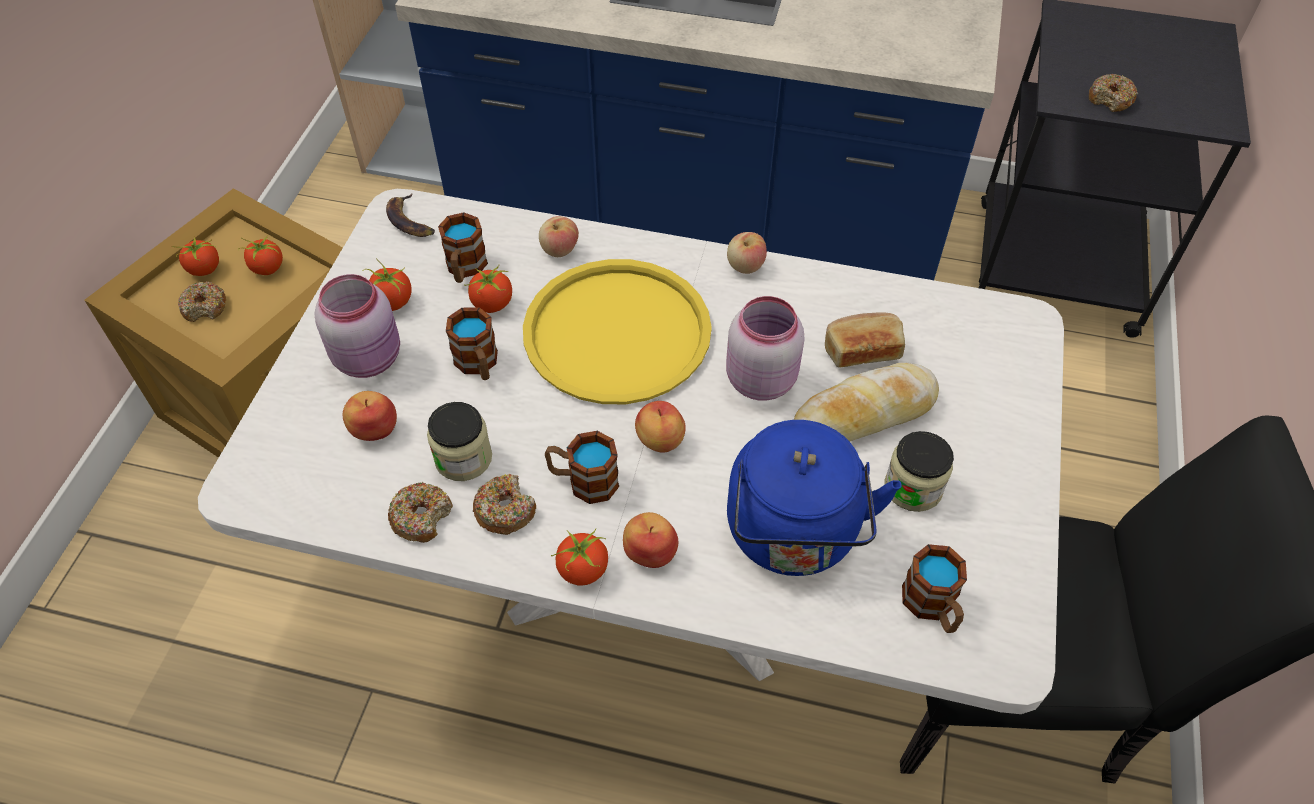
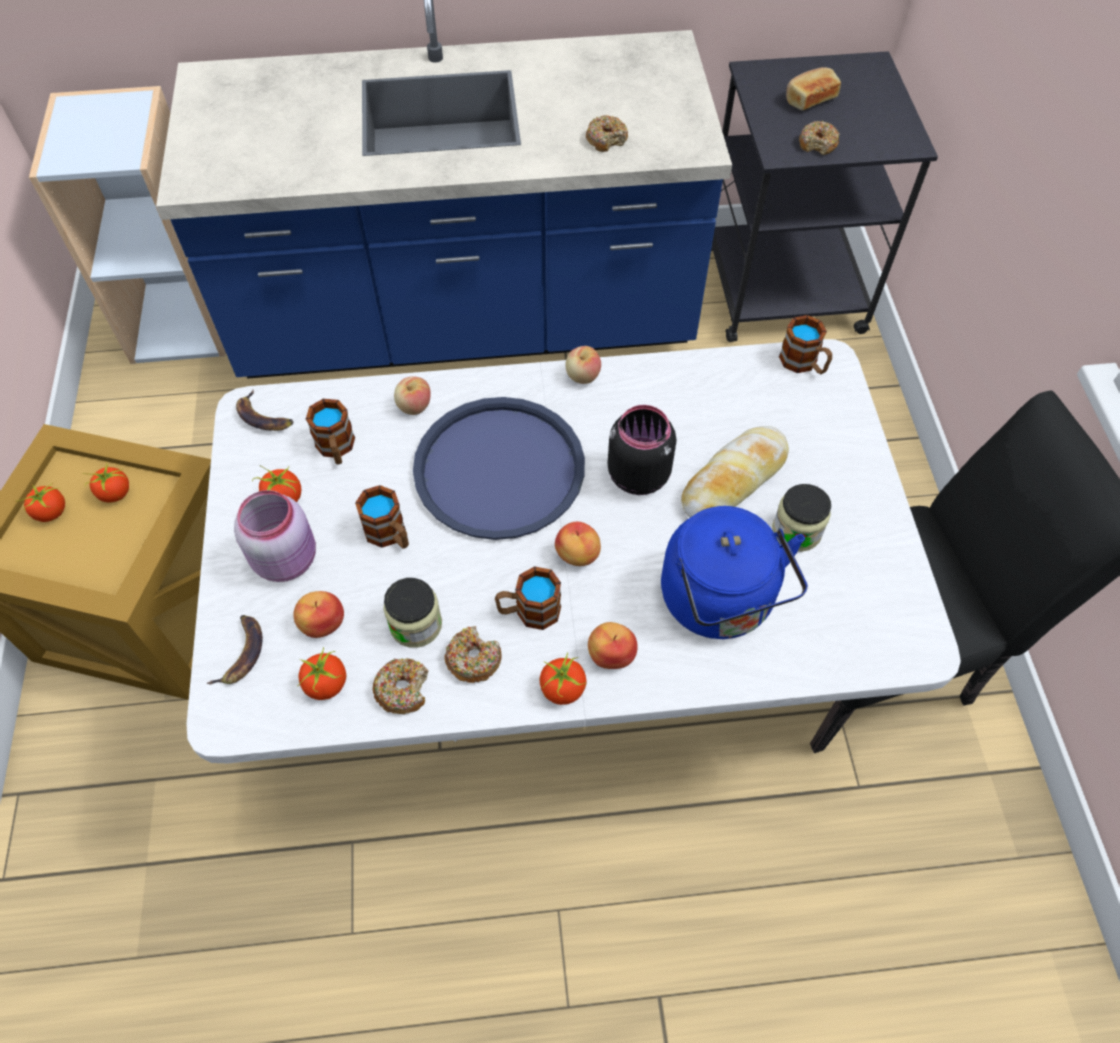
camera: 20 degrees left, 5 degrees up
donut [178,282,226,322] -> donut moved to [586,115,628,152]
tomato [464,264,512,313] -> tomato moved to [297,647,346,700]
yellow tray [523,259,712,404] -> blue tray [413,397,585,540]
pink jar [726,296,805,401] -> black jar [608,405,677,495]
bread [825,312,905,368] -> bread moved to [786,67,841,110]
mug [902,544,967,633] -> mug moved to [779,315,832,374]
none -> banana [206,615,263,685]

